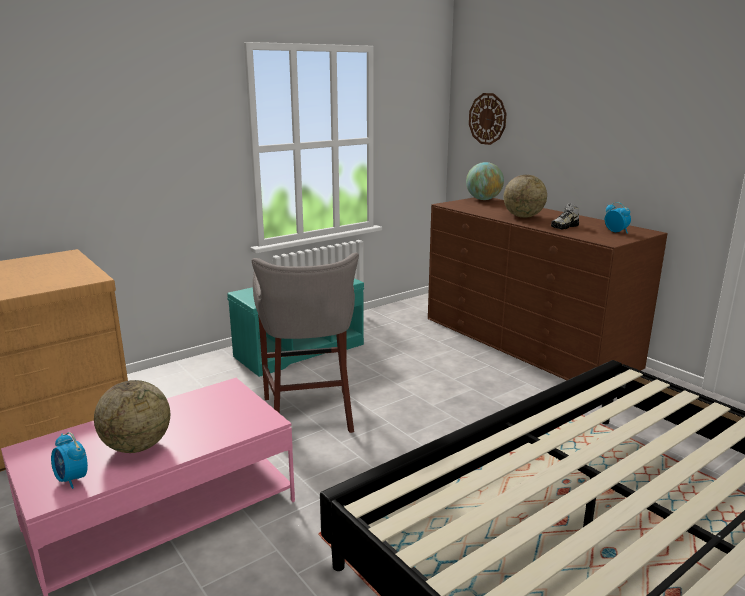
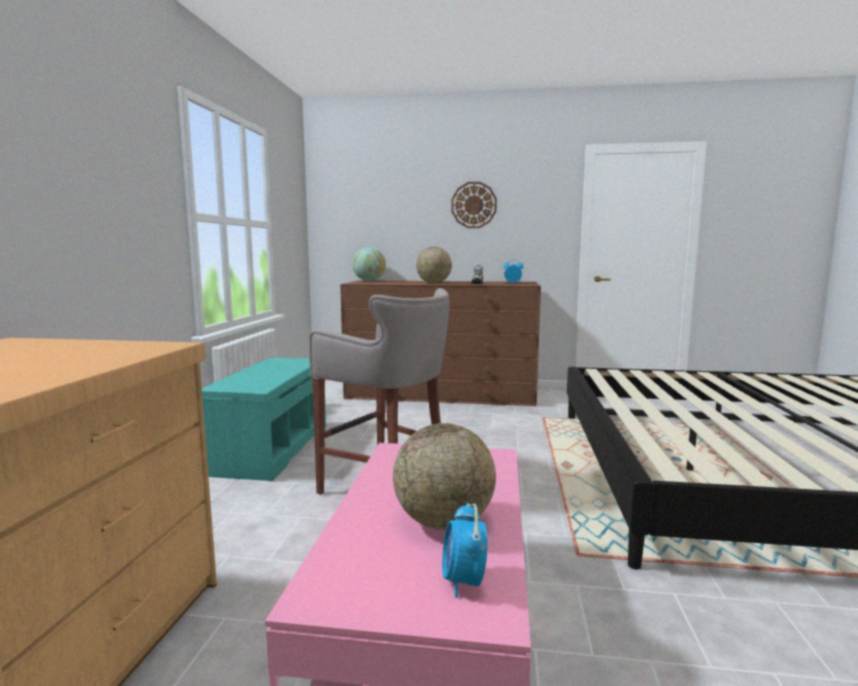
camera: 45 degrees left, 10 degrees down
alarm clock [51,432,88,489] -> alarm clock turned 90 degrees clockwise [442,503,488,598]
wall clock [469,93,507,145] -> wall clock moved to [451,182,497,228]

